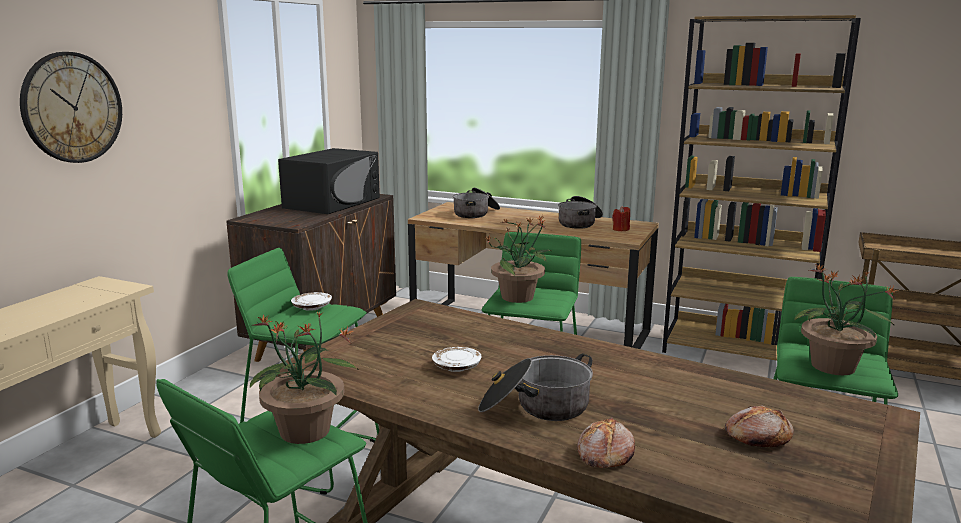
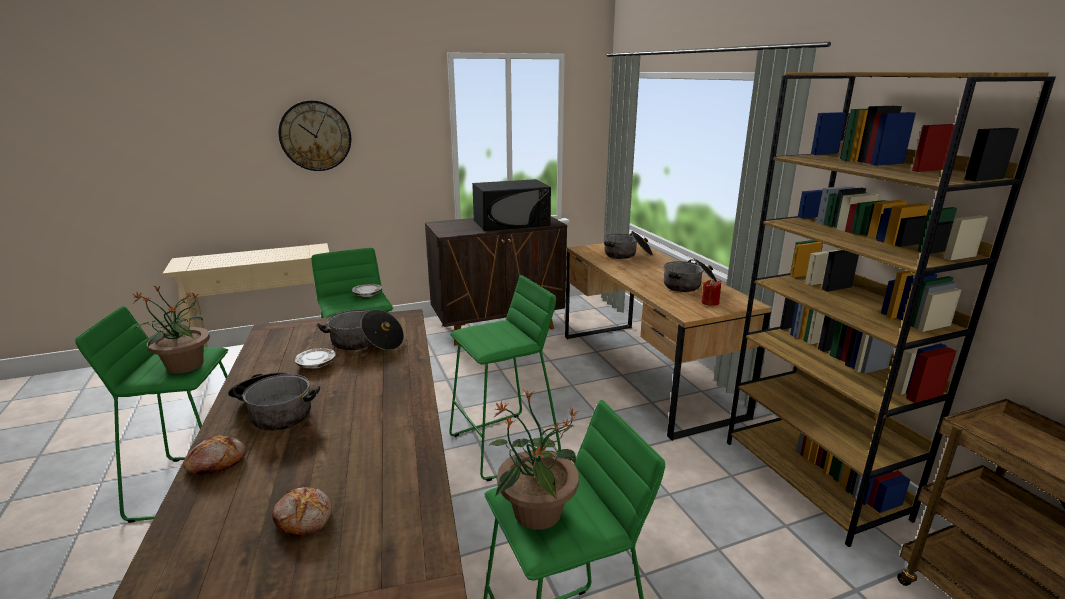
camera: 45 degrees right, 5 degrees up
potted plant [484,215,553,303] -> none
none -> cooking pot [317,309,404,350]

